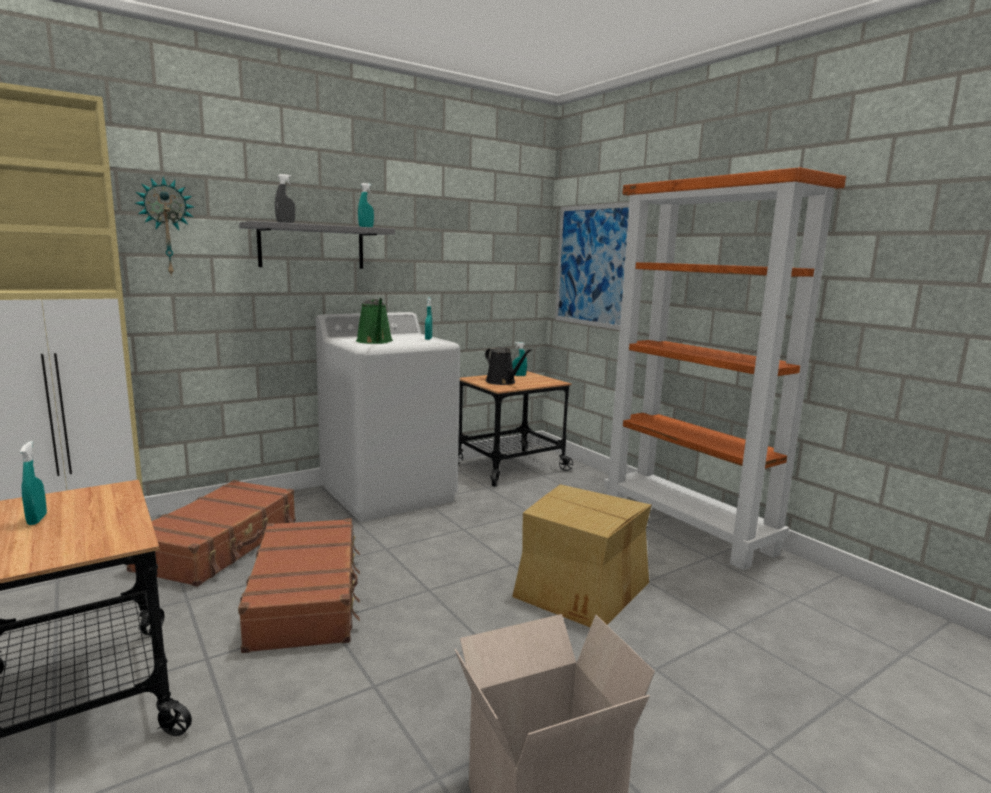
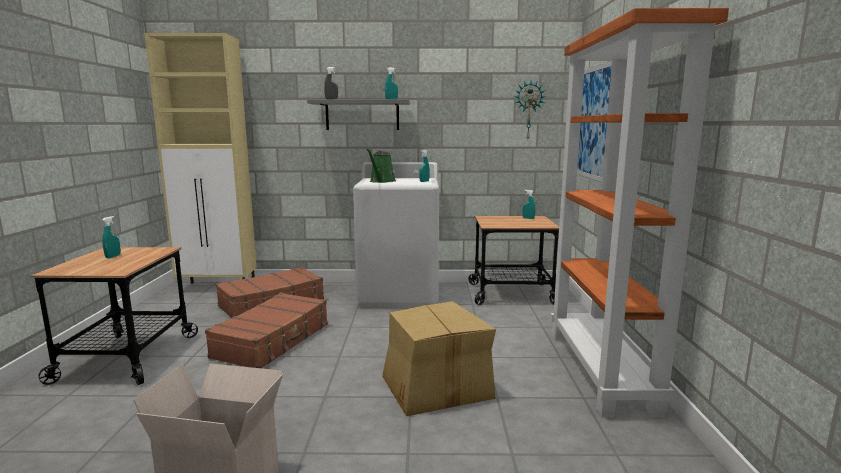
camera: 35 degrees right, 0 degrees up
wall clock [135,176,194,277] -> wall clock moved to [514,80,546,139]
black watering can [485,347,531,385] -> none

